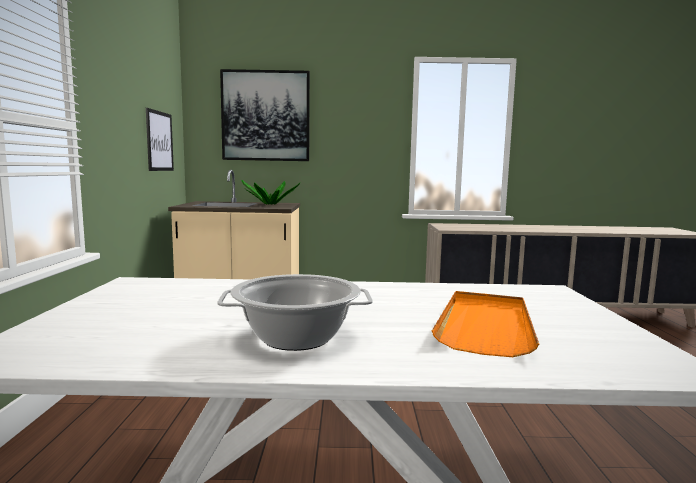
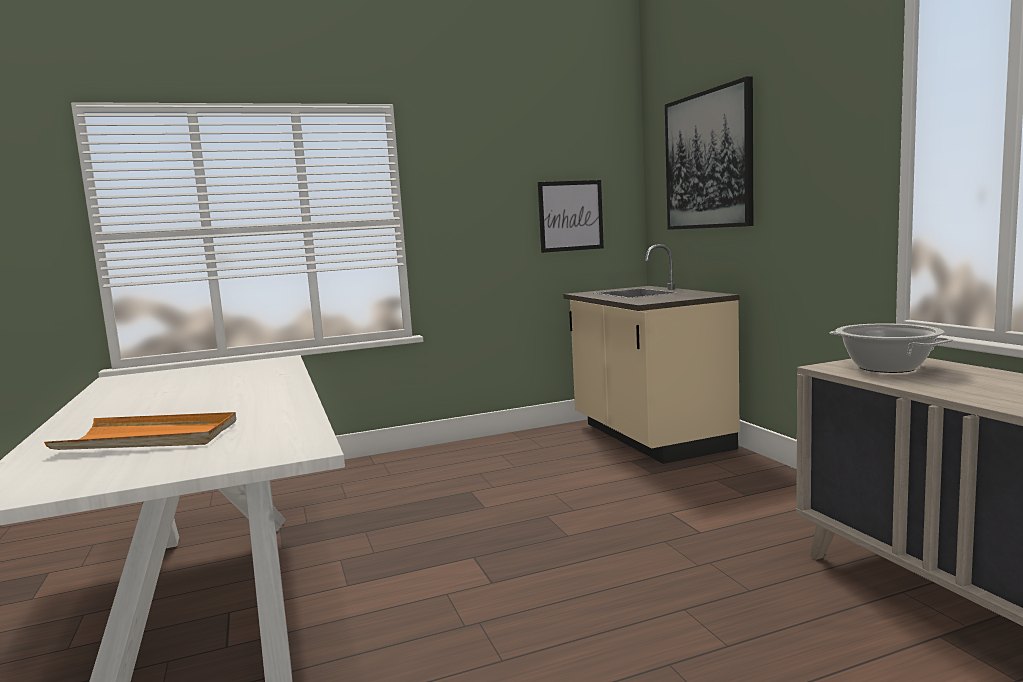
camera: 70 degrees right, 0 degrees up
cooking pot [217,274,373,351] -> cooking pot moved to [830,323,953,373]
potted plant [242,180,301,205] -> none

